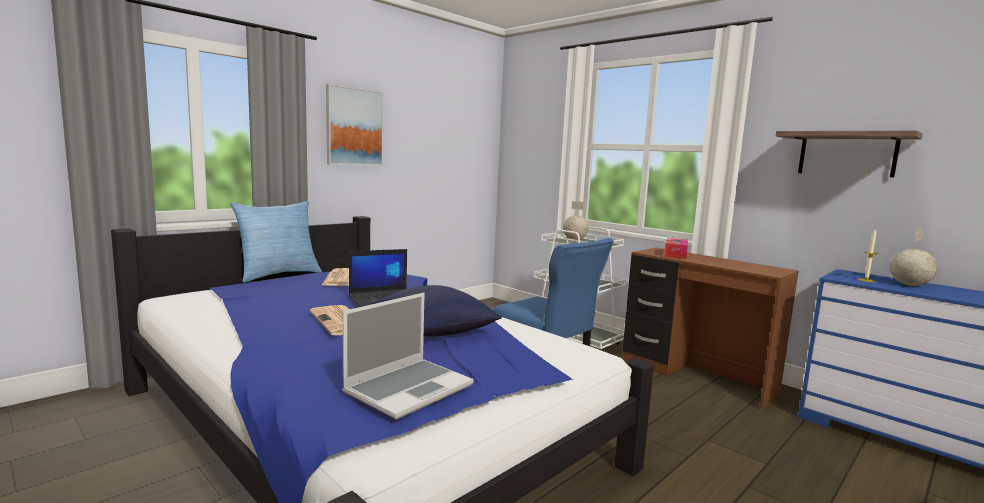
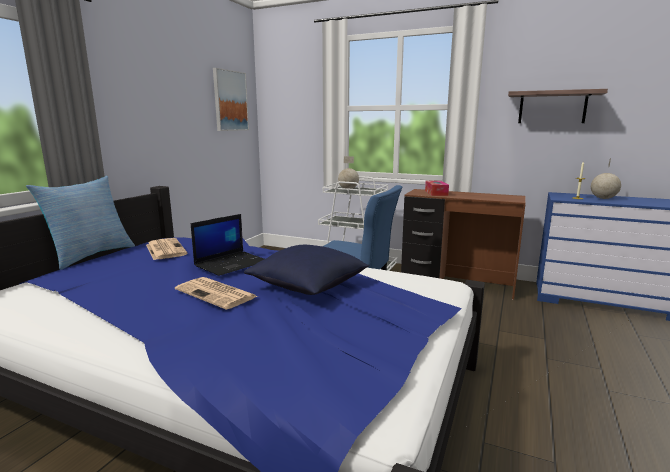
camera: 20 degrees left, 5 degrees up
picture [326,84,384,166] -> picture moved to [213,68,249,131]
laptop [342,293,474,420] -> none

